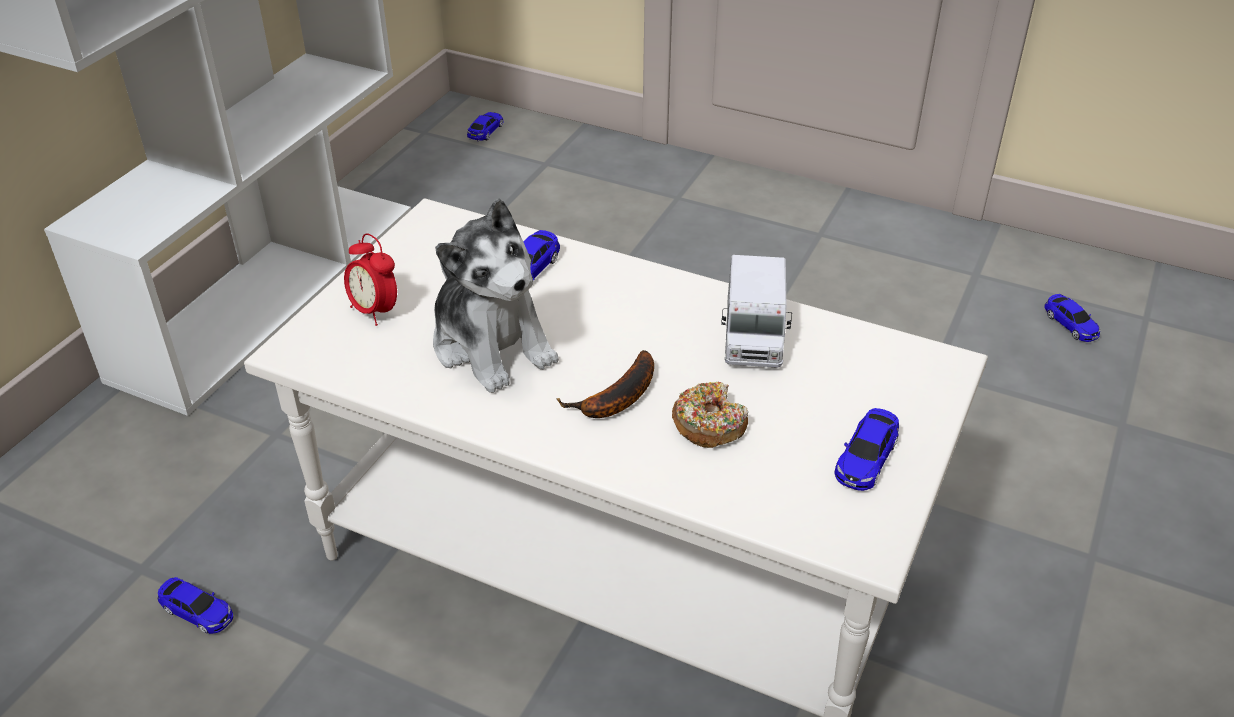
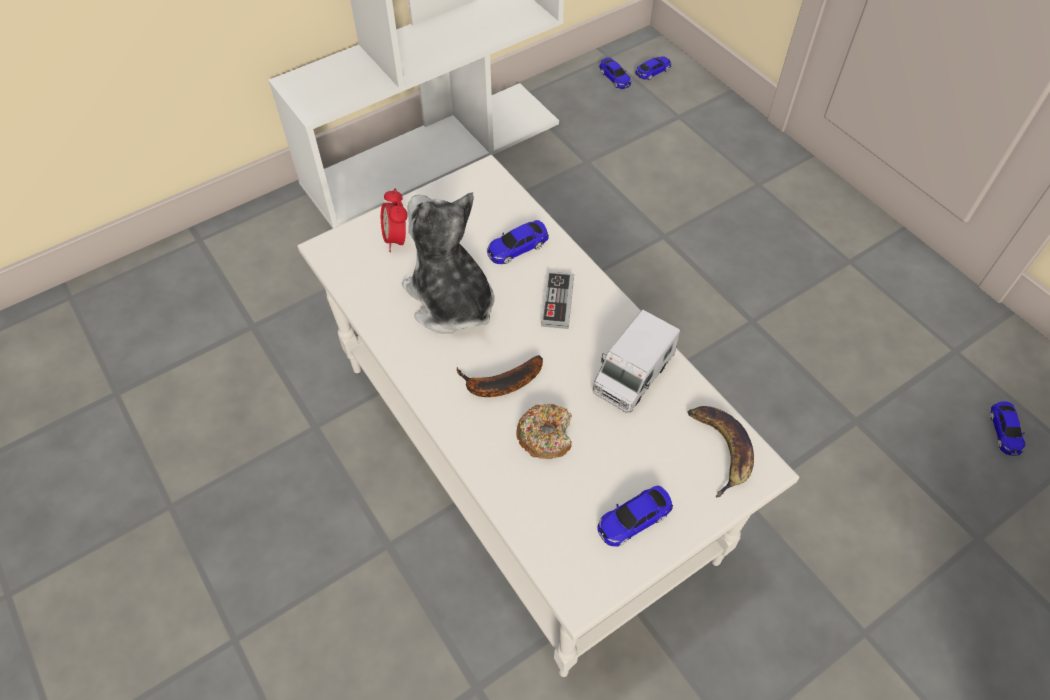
camera: 30 degrees right, 15 degrees up
toy car [157,577,233,634] -> toy car moved to [599,58,631,89]
plush toy [433,198,559,393] -> plush toy turned 150 degrees clockwise [402,192,494,334]
none -> game controller [541,272,574,329]
none -> banana [688,406,754,498]

